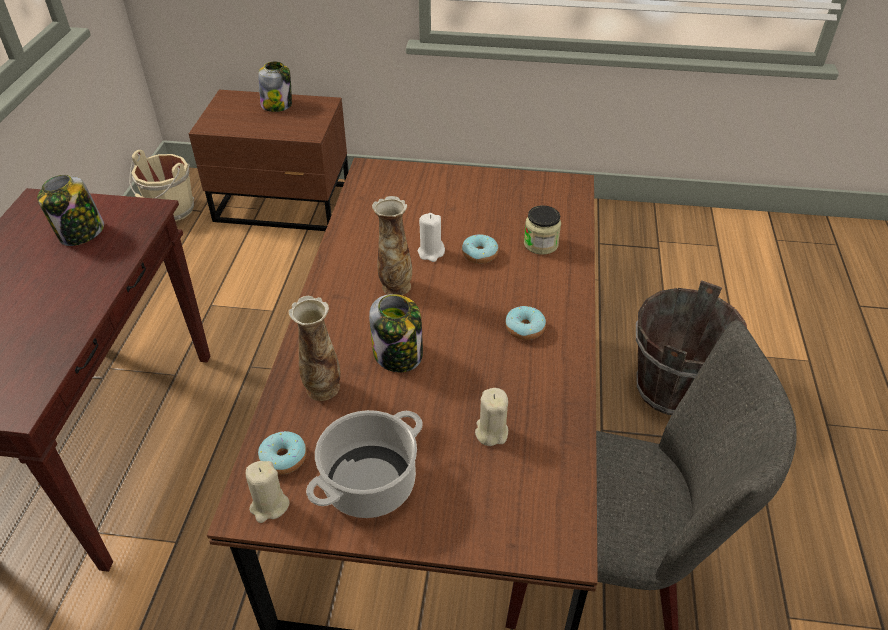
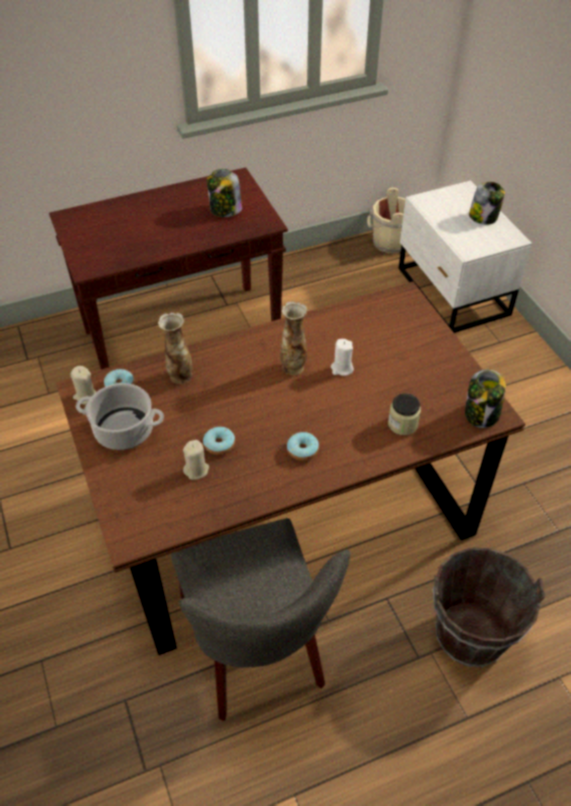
camera: 60 degrees right, 5 degrees up
brown nightstand [189,90,349,231] -> white nightstand [399,181,532,333]
jar [369,294,423,372] -> jar moved to [465,370,506,428]
donut [462,234,499,264] -> donut moved to [203,427,235,455]

